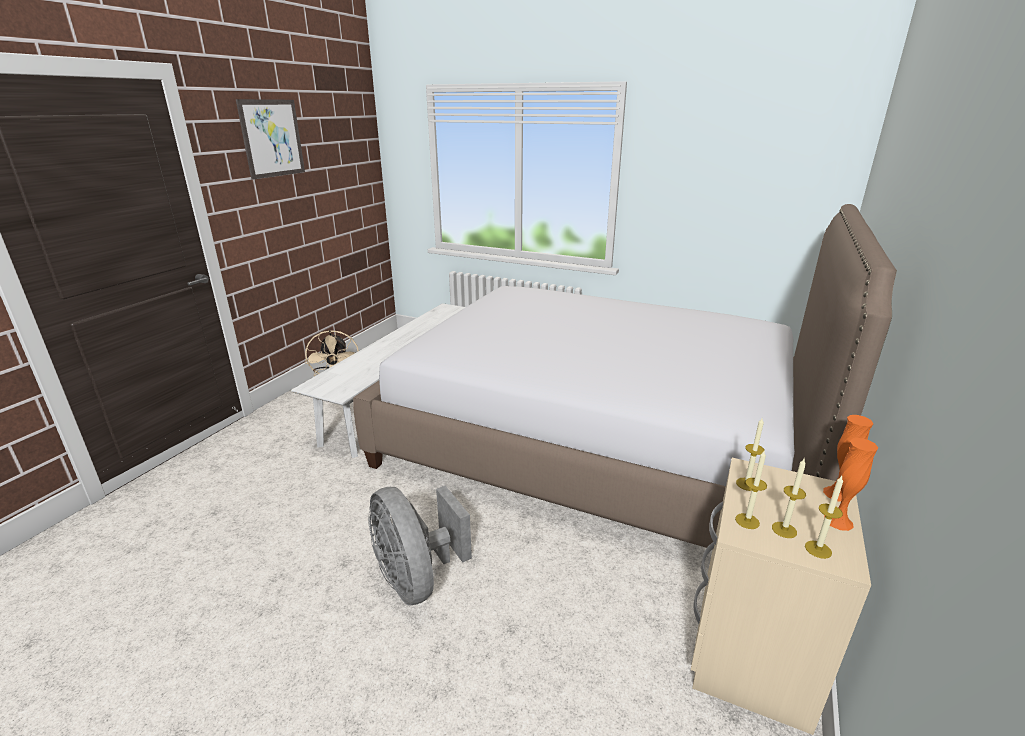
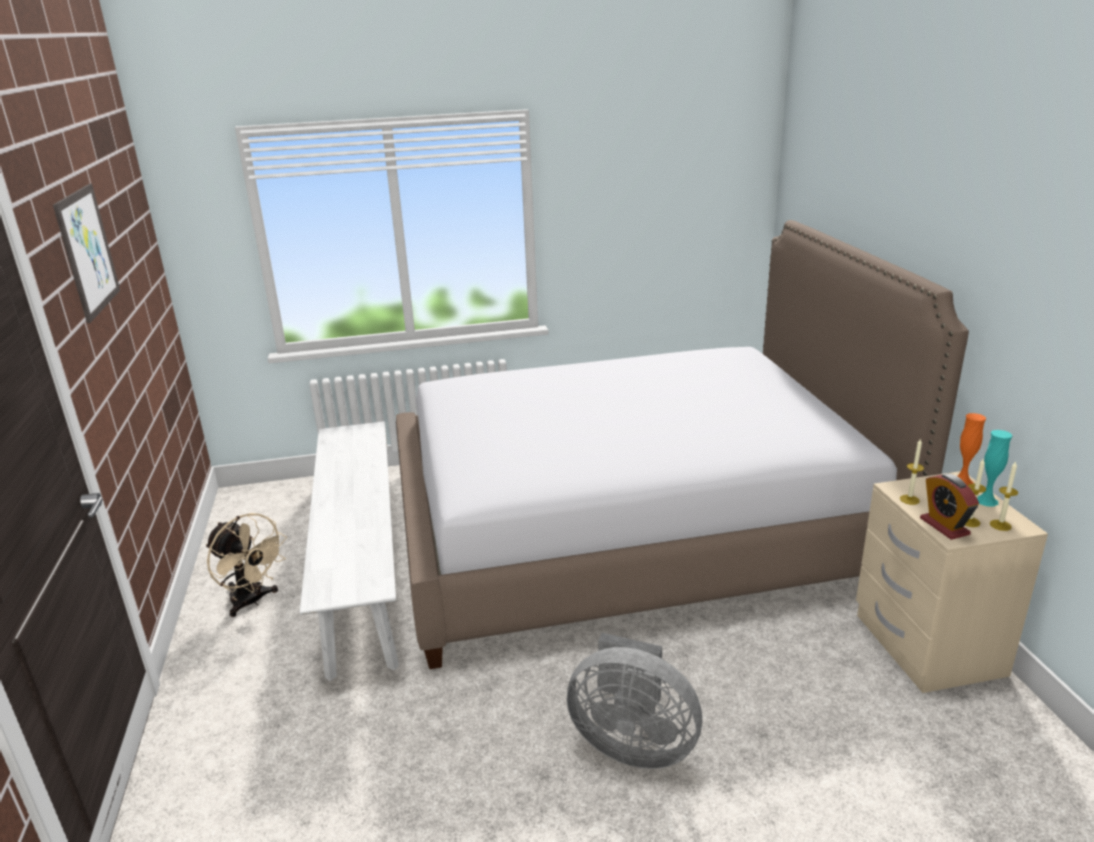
camera: 35 degrees left, 0 degrees up
candle [735,451,767,529] -> alarm clock [920,473,979,540]
orange vase [824,438,878,531] -> turquoise vase [977,430,1012,506]

